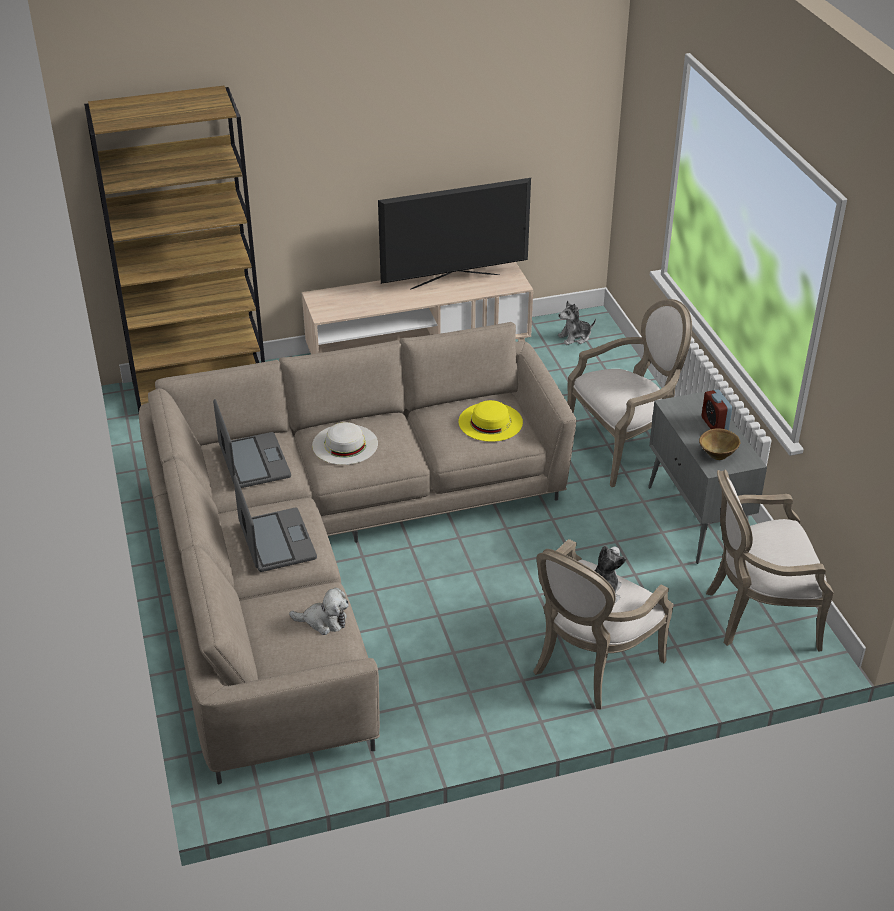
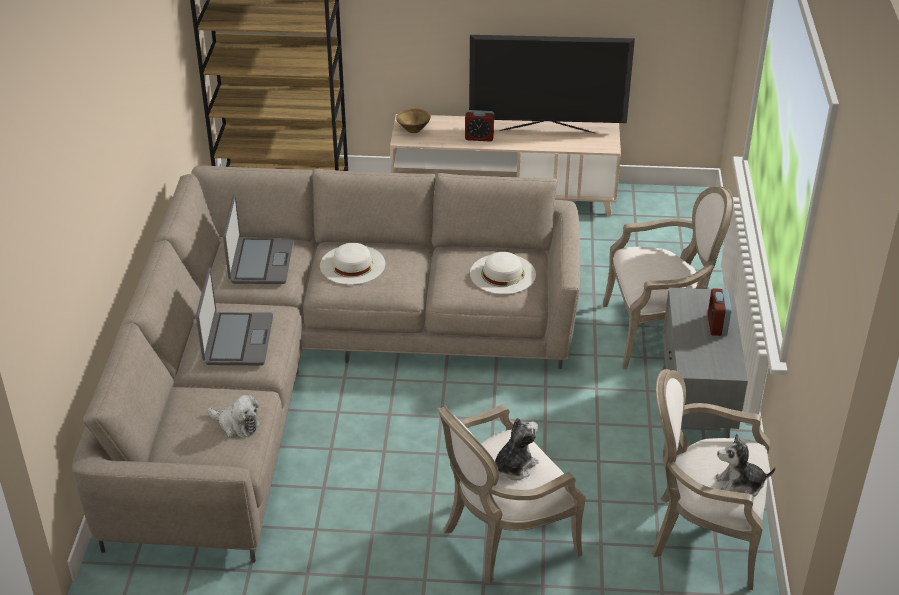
camera: 20 degrees right, 0 degrees up
yellow hat [459,400,523,442] -> white hat [470,252,536,294]
plush toy [558,301,596,345] -> plush toy moved to [716,433,775,497]
brown bowl [699,428,740,460] -> brown bowl moved to [396,108,431,133]
none -> alarm clock [465,110,494,142]

